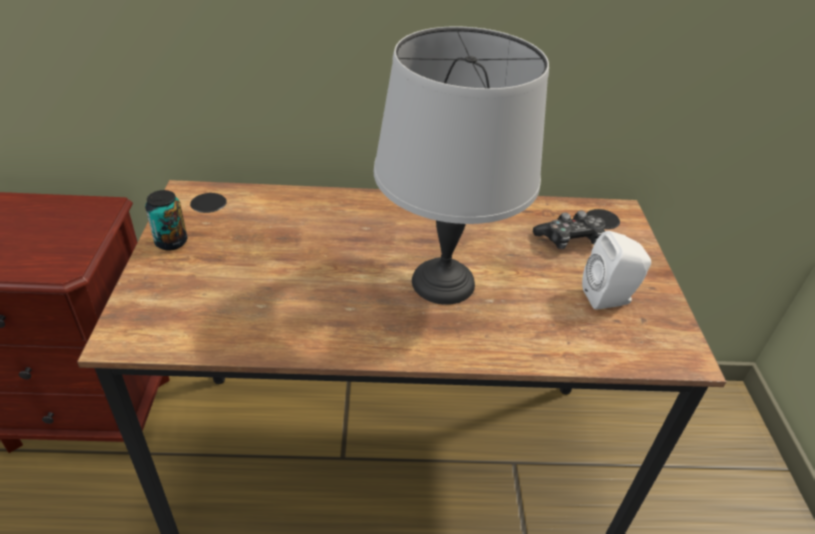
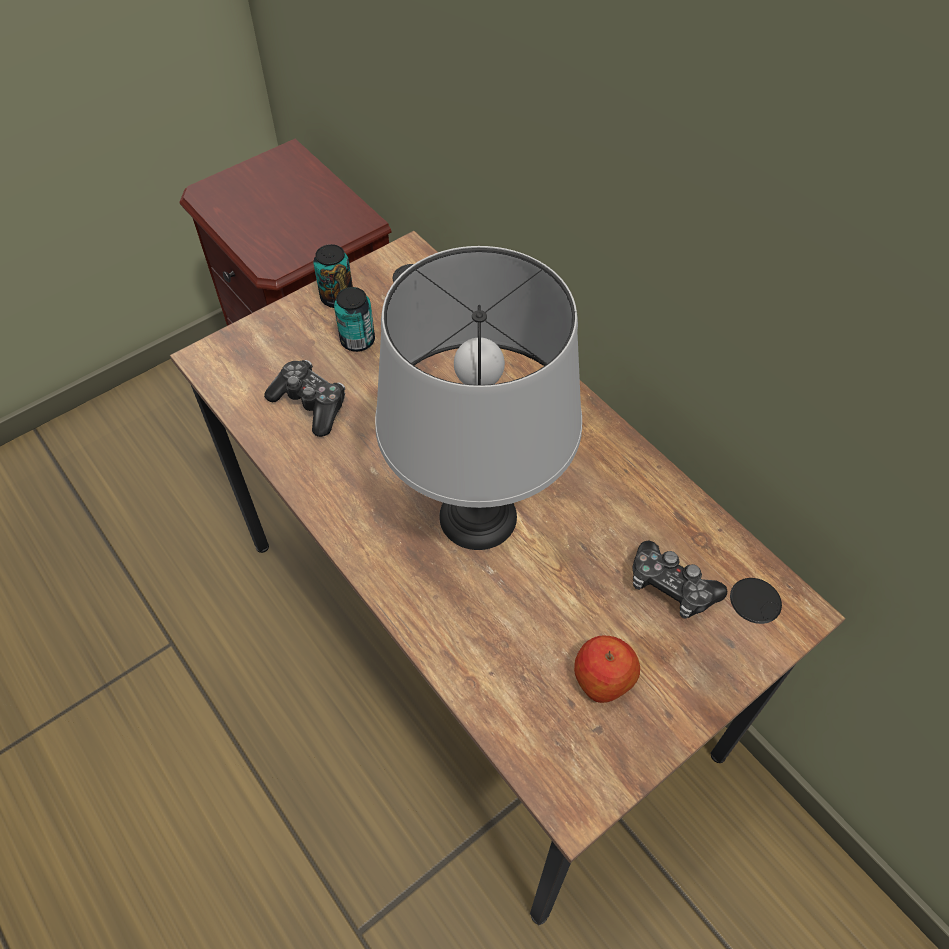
camera: 55 degrees right, 15 degrees up
white speaker [582,231,651,310] -> apple [574,636,640,703]
none -> game controller [264,360,345,437]
none -> can [334,287,375,352]

